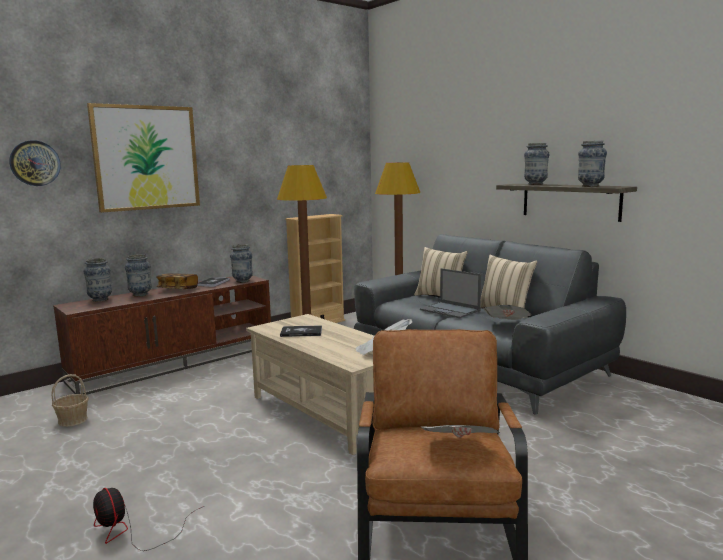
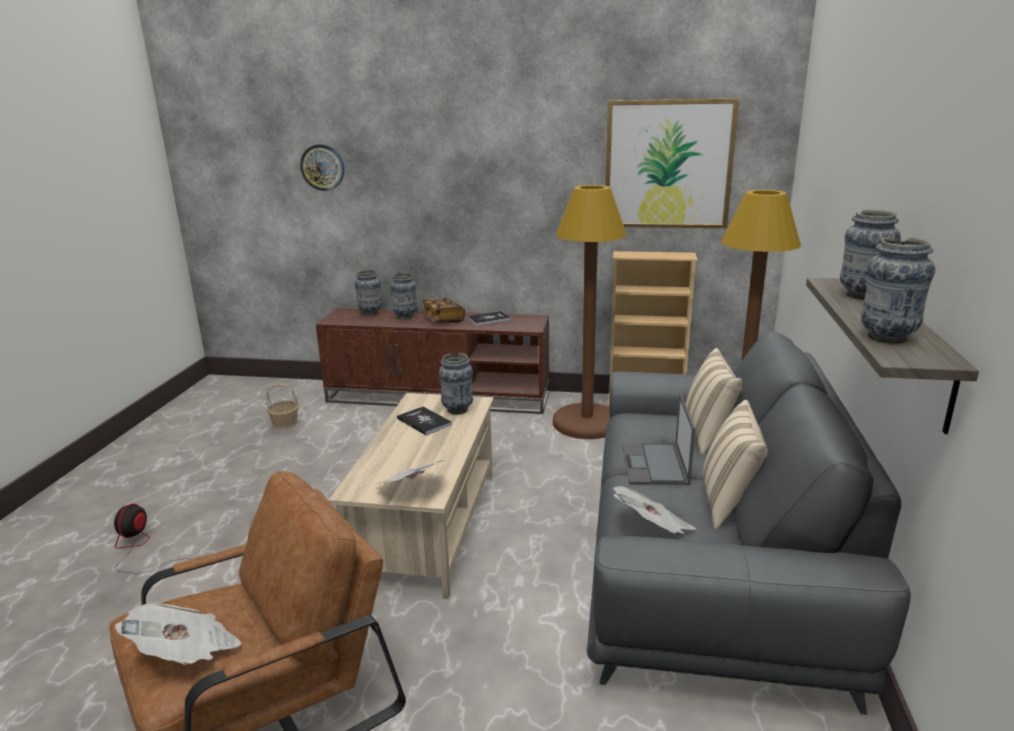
camera: 50 degrees right, 10 degrees up
picture [87,103,200,213] -> picture moved to [605,98,739,228]
vase [230,244,253,283] -> vase moved to [439,353,473,414]

